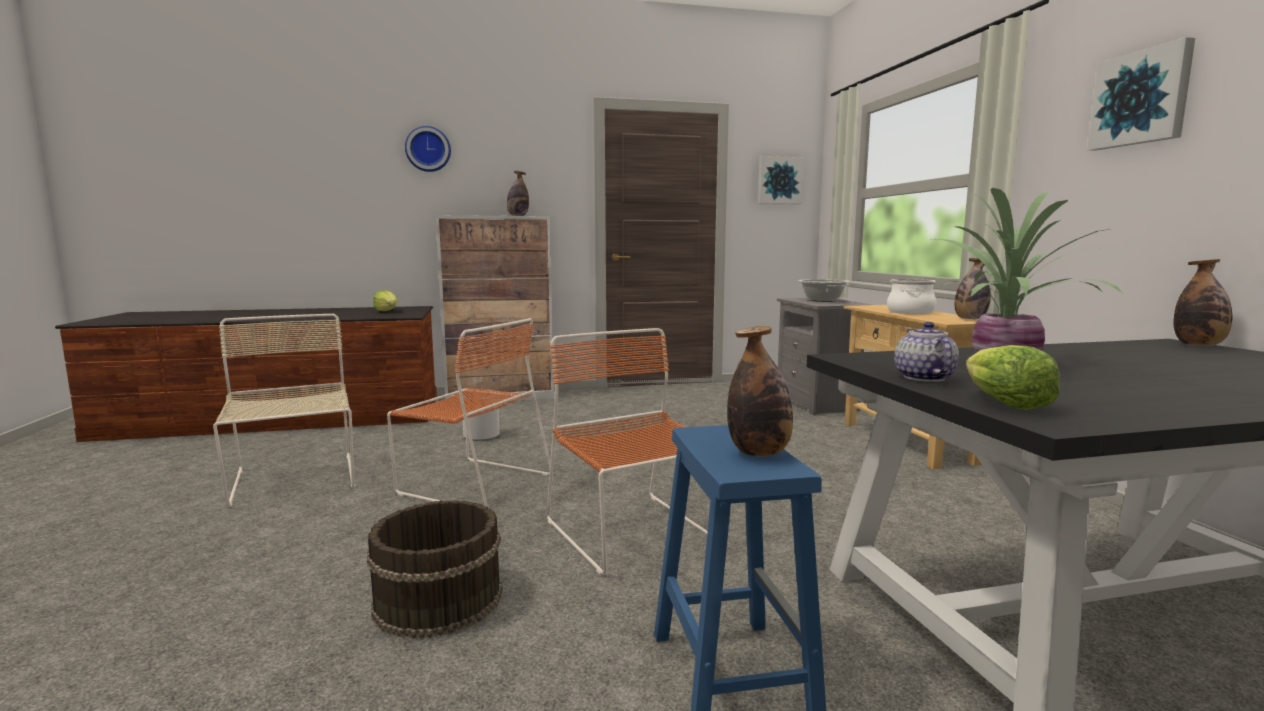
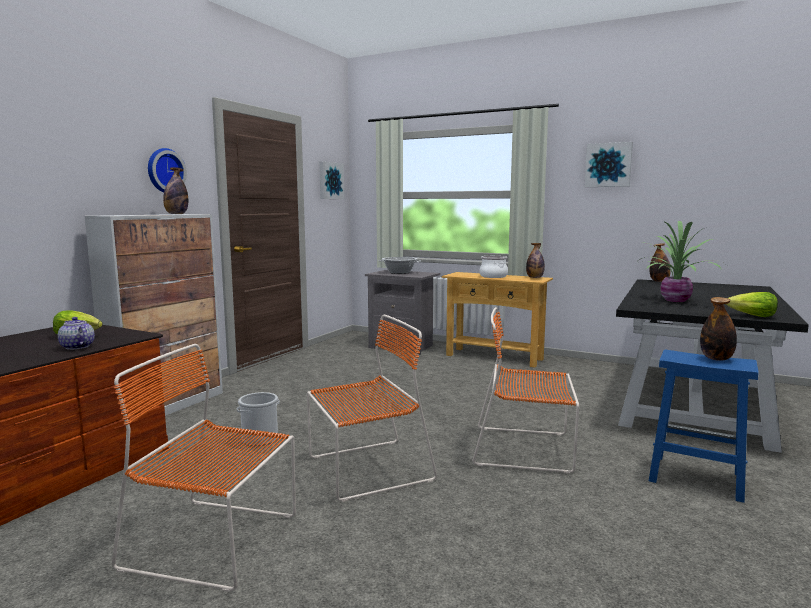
camera: 50 degrees left, 0 degrees up
beige chair [213,314,356,507] -> orange chair [112,344,296,592]
brown bucket [367,500,503,638] -> none
wall clock [405,126,451,172] -> wall clock moved to [148,148,187,193]
teapot [894,322,959,382] -> teapot moved to [58,317,95,350]

